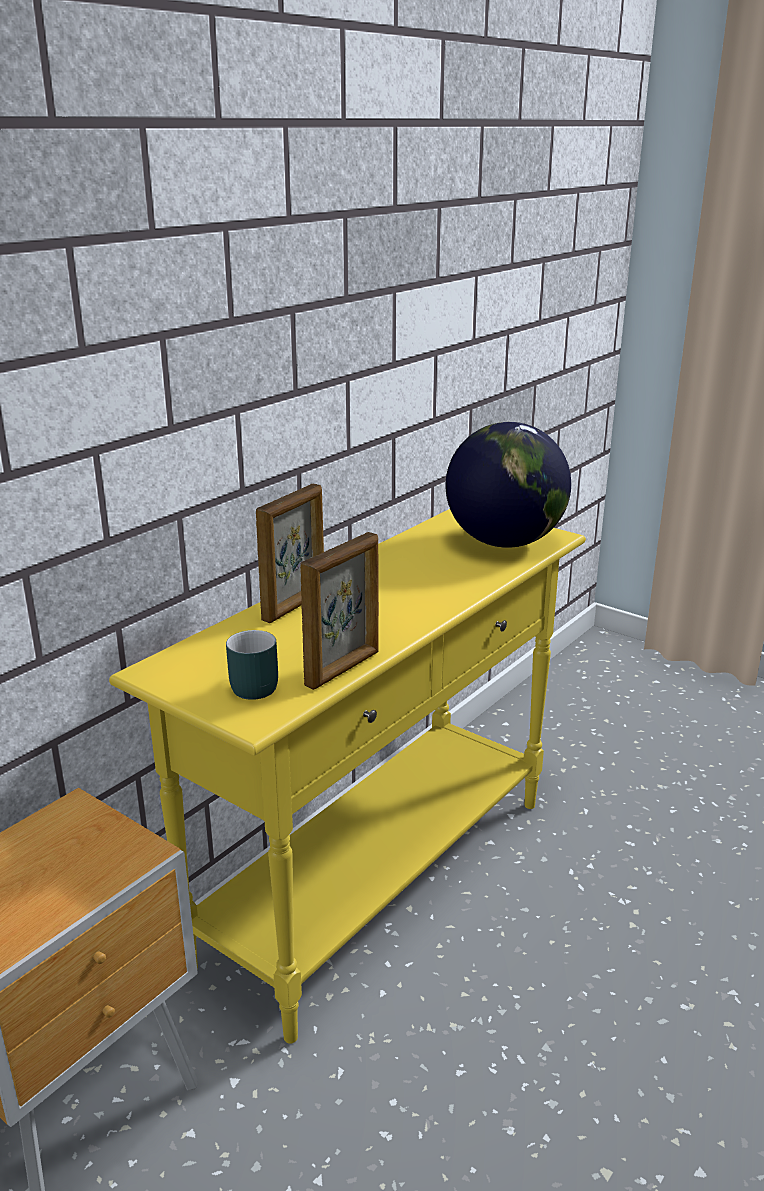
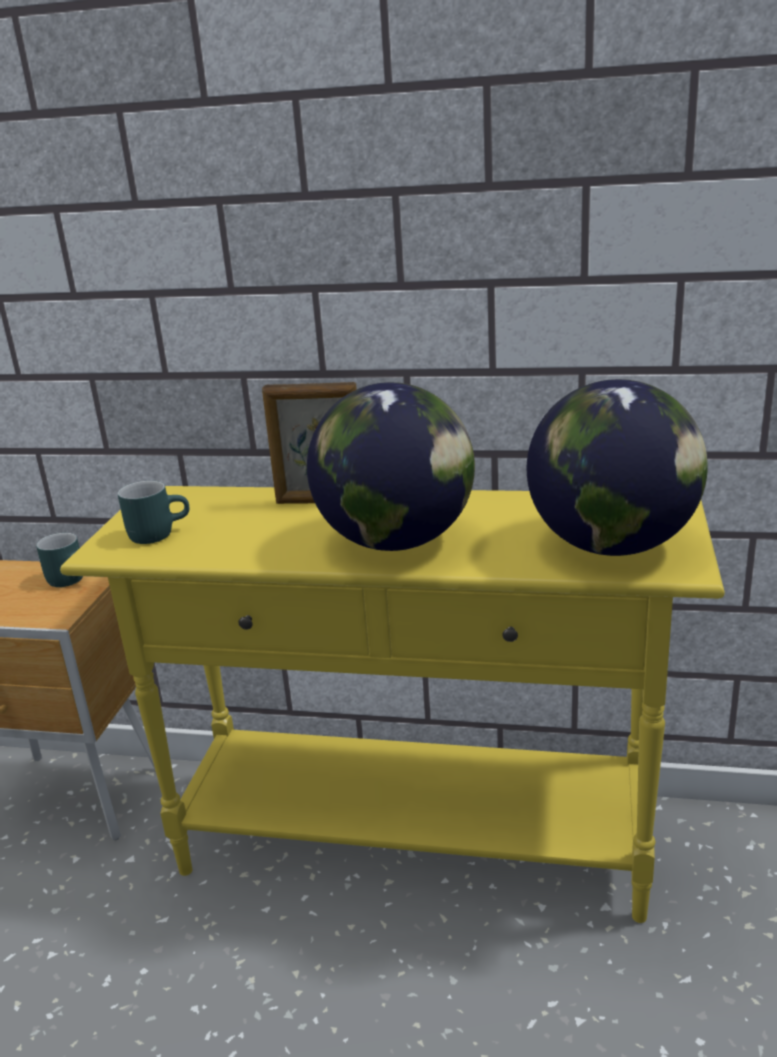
camera: 65 degrees right, 0 degrees up
picture frame [300,532,379,690] -> none
none -> turquoise mug [36,533,83,587]
none -> globe [307,382,475,551]

